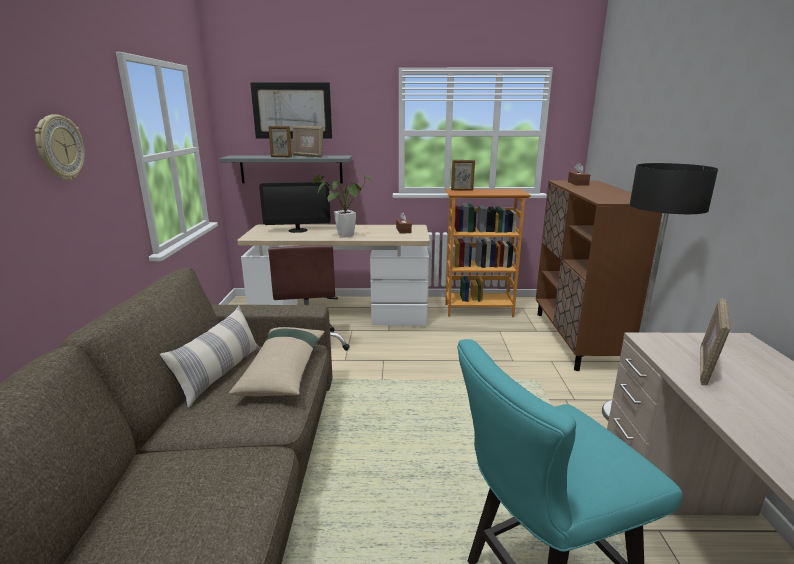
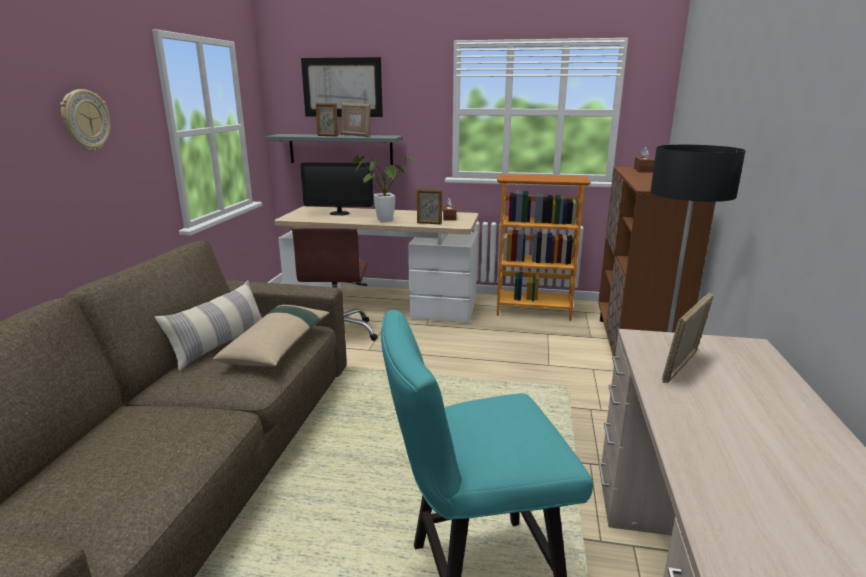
camera: 10 degrees right, 0 degrees up
picture frame [451,160,475,191] -> picture frame moved to [417,189,442,224]

